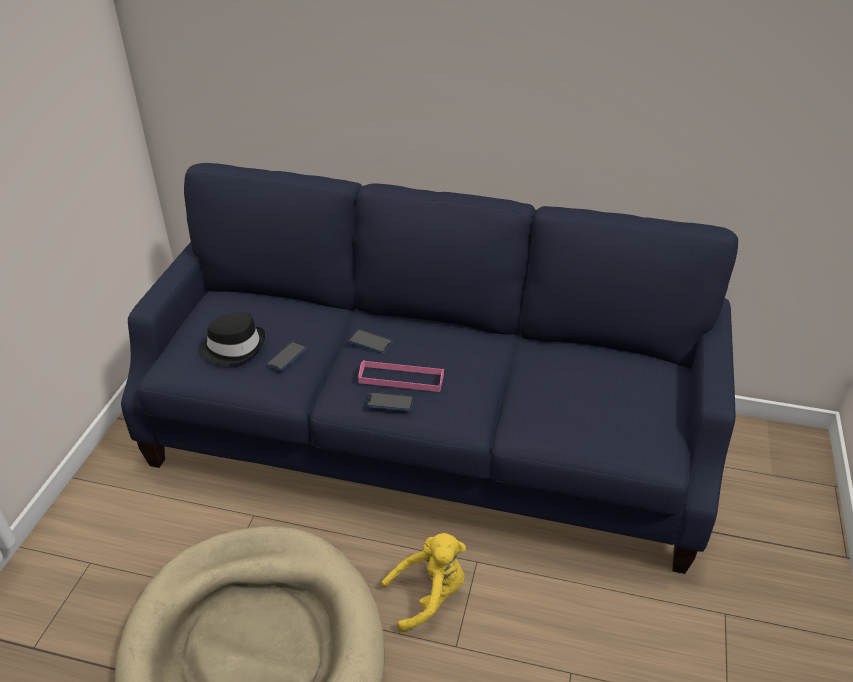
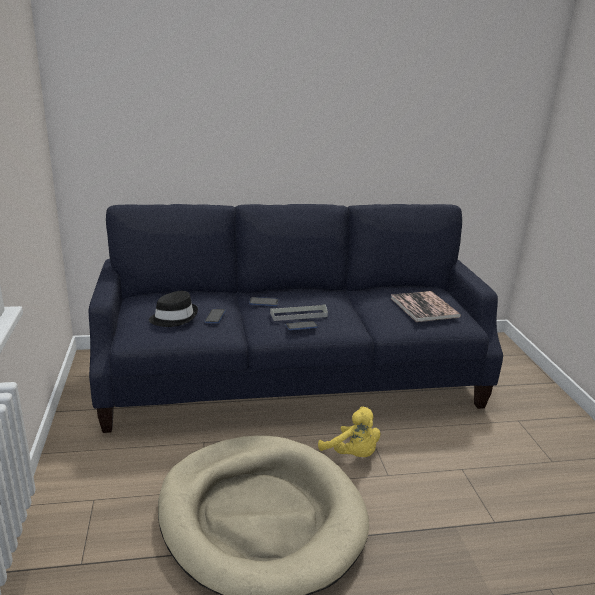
camera: 25 degrees left, 15 degrees down
pink tray [358,360,444,392] -> grey tray [270,305,328,321]
yellow plush toy [381,533,466,632] -> yellow plush toy turned 90 degrees clockwise [318,406,380,457]
none -> book [391,291,461,322]

